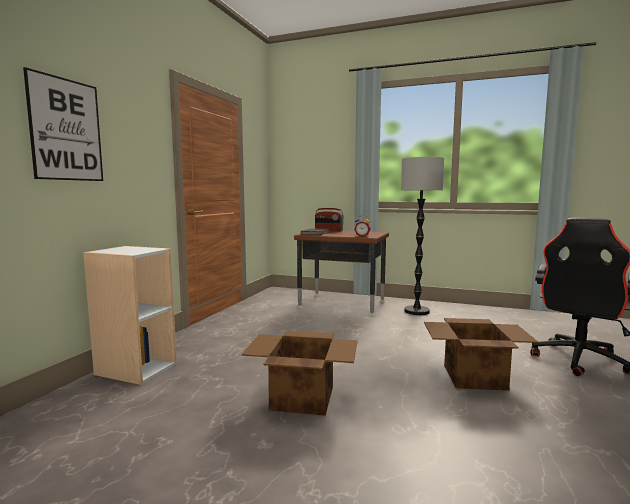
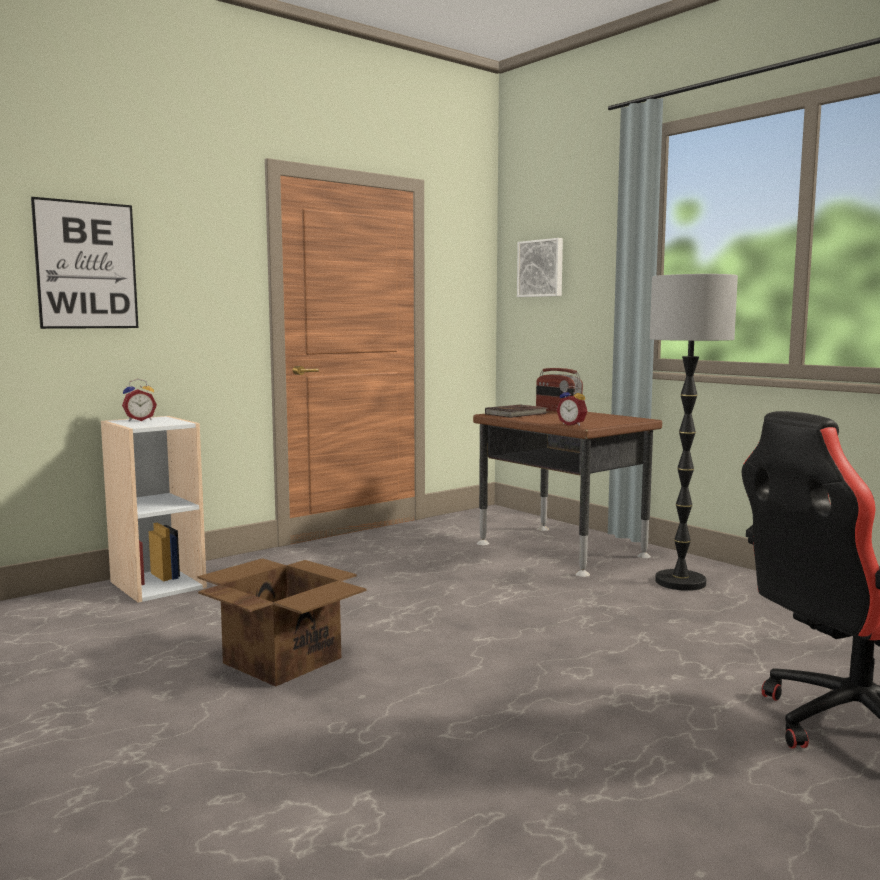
camera: 30 degrees right, 0 degrees up
cardboard box [424,318,538,391] -> none
none -> alarm clock [122,379,157,421]
none -> picture [517,238,563,297]

